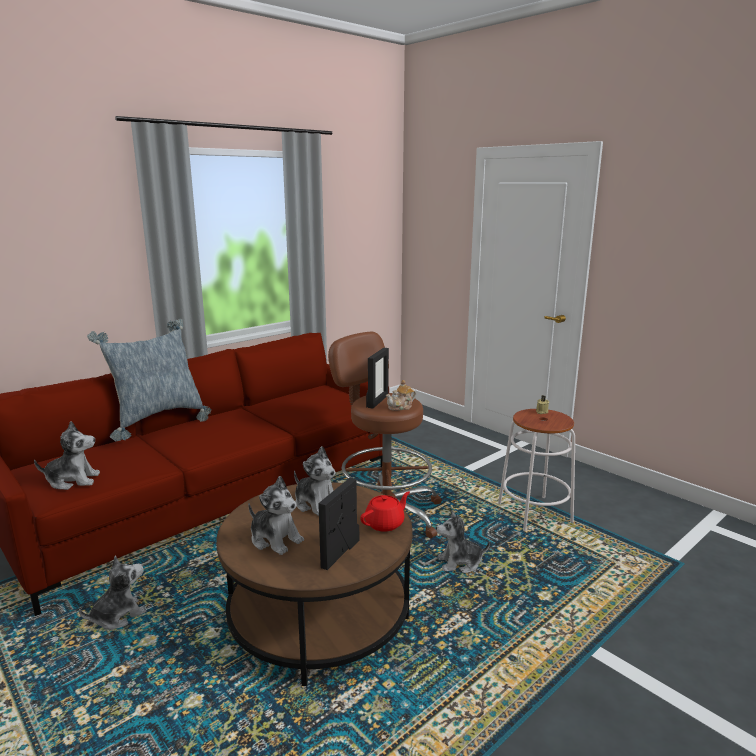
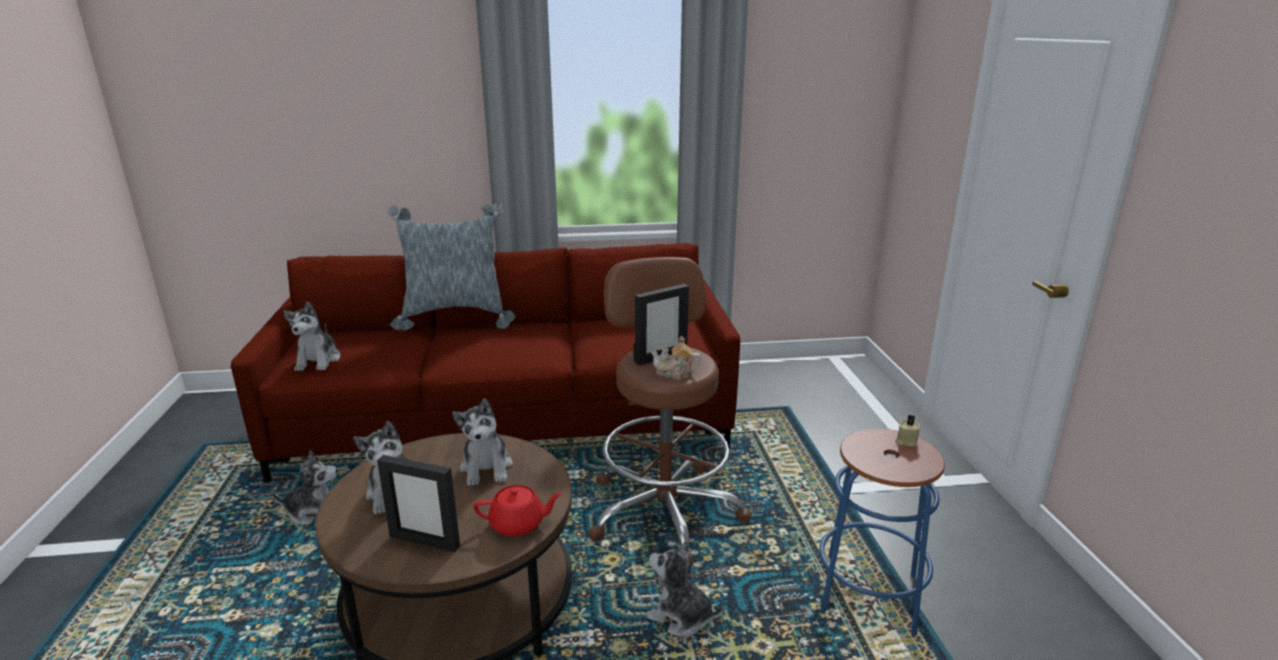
camera: 35 degrees right, 5 degrees up
plush toy [34,421,100,490] -> plush toy turned 60 degrees clockwise [283,302,340,371]
picture frame [318,478,359,570] -> picture frame turned 135 degrees counterclockwise [377,455,460,552]
white stool [498,409,575,531] -> blue stool [819,429,945,636]

